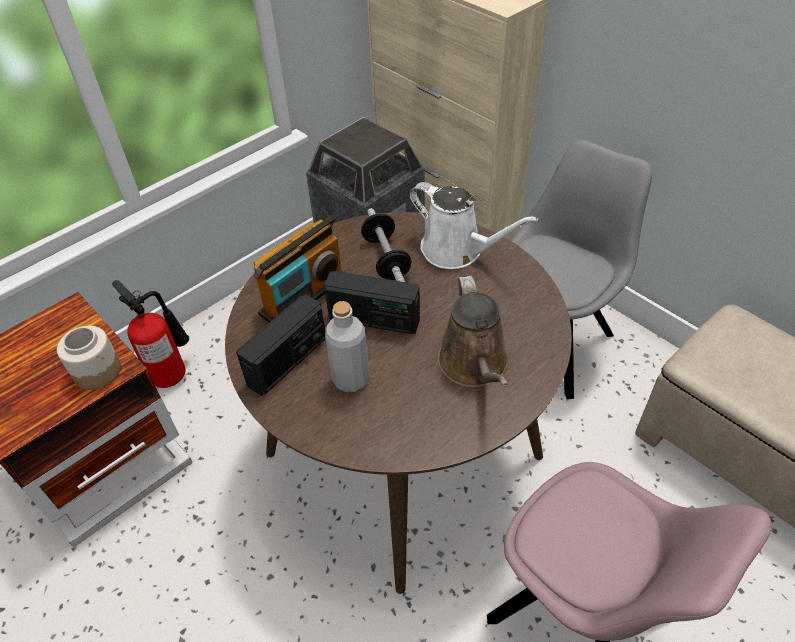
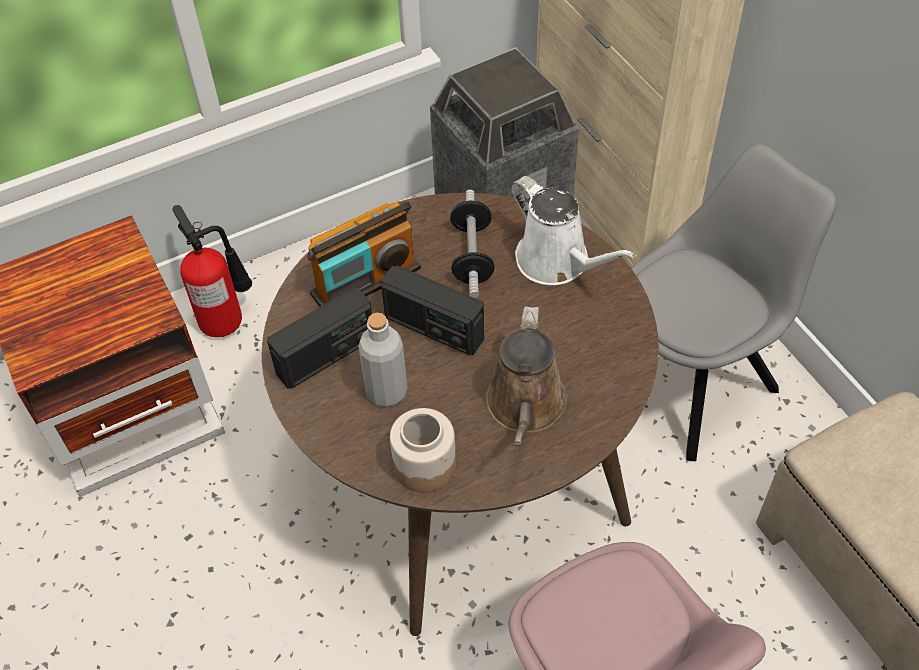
camera: 15 degrees right, 5 degrees up
jar [57,326,121,390] -> jar moved to [390,408,456,493]

